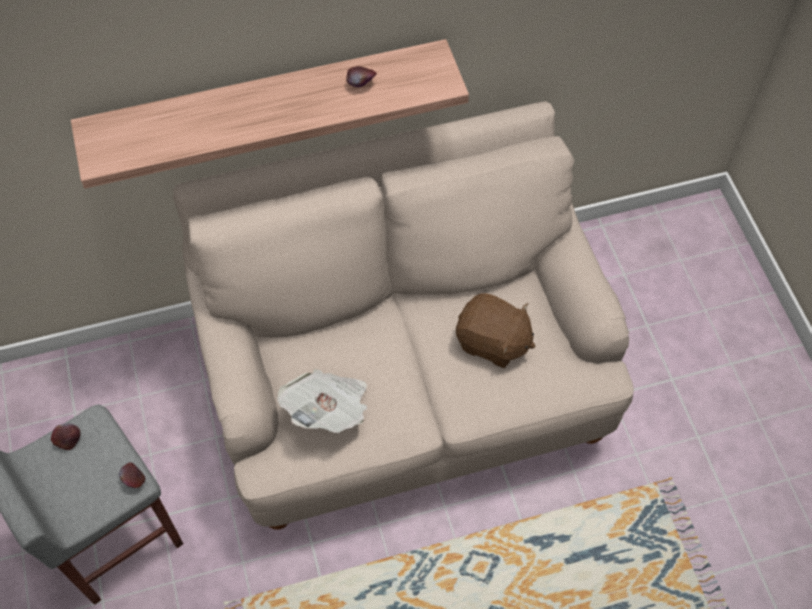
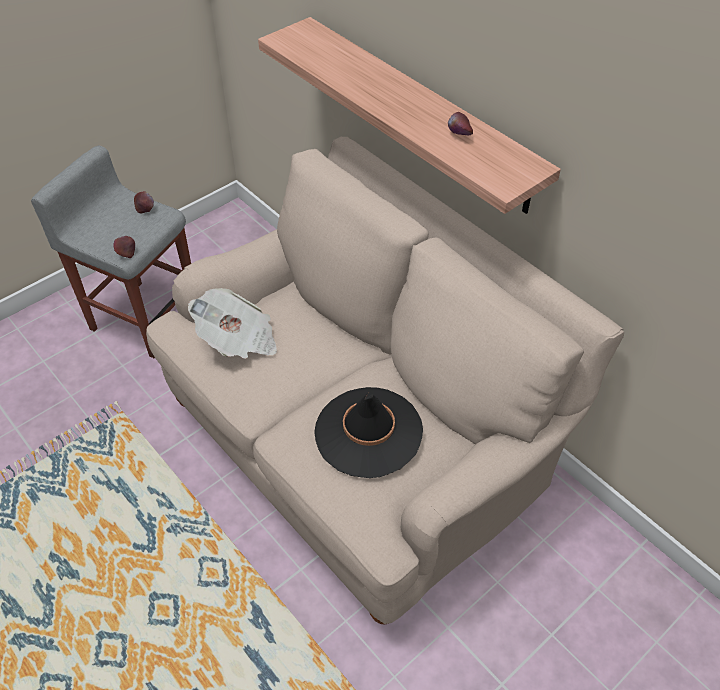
camera: 65 degrees right, 10 degrees down
brown plush toy [456,293,535,368] -> black hat [314,387,423,478]

